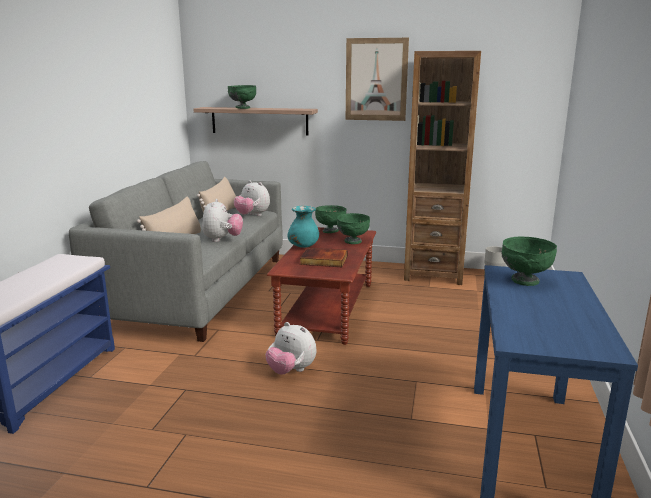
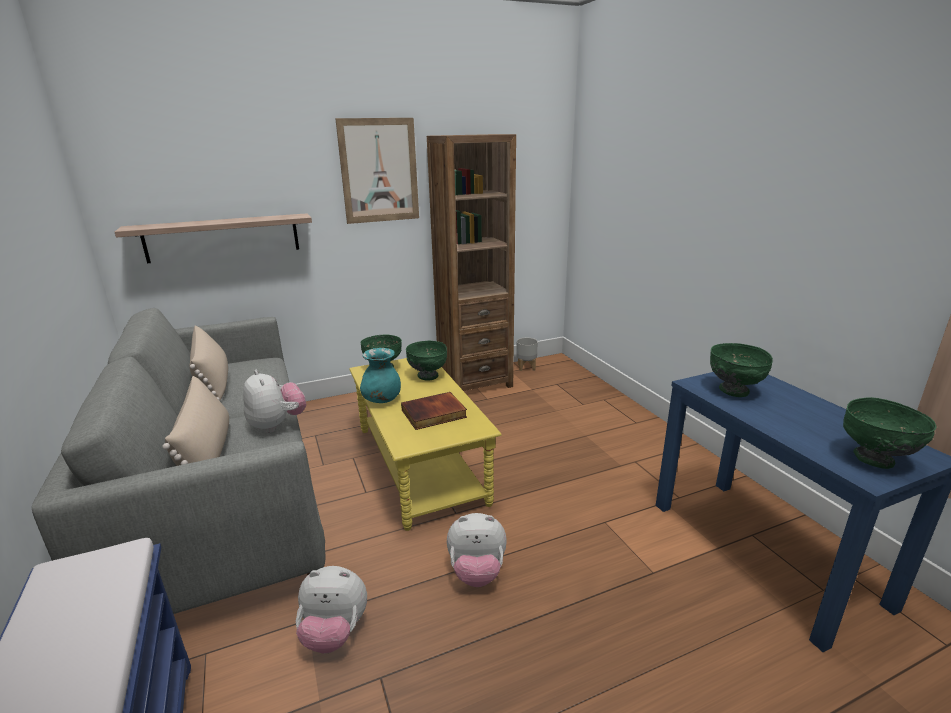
camera: 35 degrees left, 5 degrees up
green bowl [228,85,256,109] -> green bowl moved to [843,397,936,469]
plush toy [234,180,270,216] -> plush toy moved to [296,566,367,654]
brown coffee table [267,227,376,345] -> yellow coffee table [349,358,502,531]

